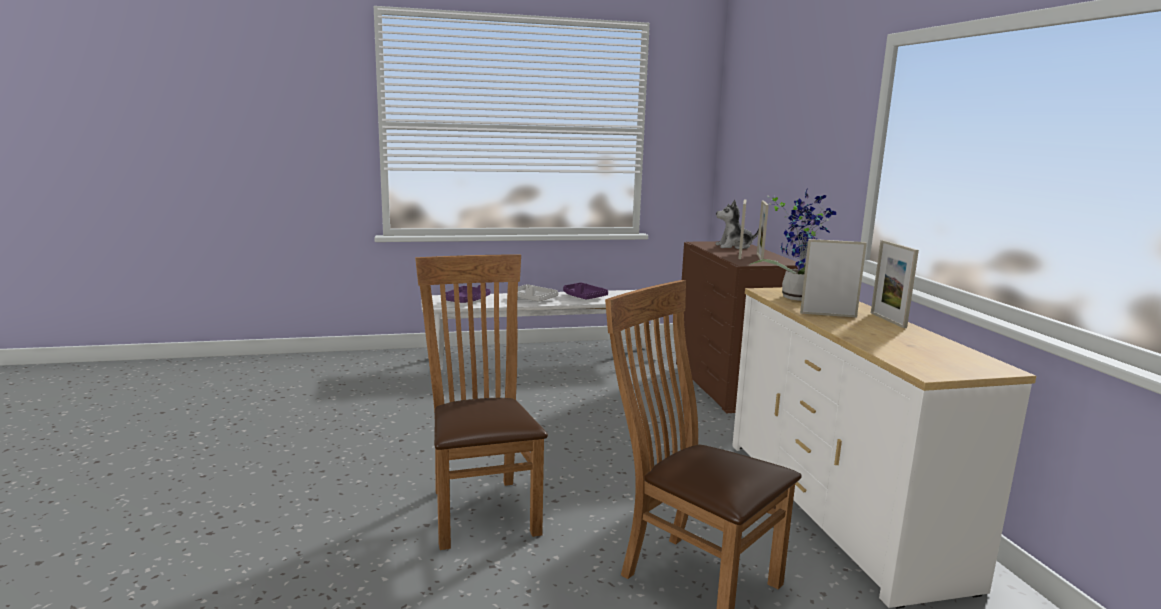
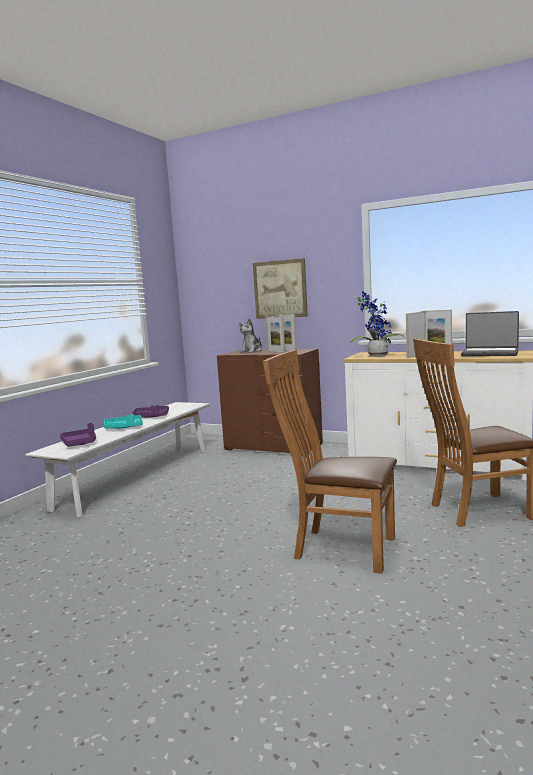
camera: 50 degrees left, 5 degrees down
grey tray [517,284,559,301] -> turquoise tray [104,414,143,429]
none -> picture [253,258,308,319]
none -> laptop [461,311,519,356]

